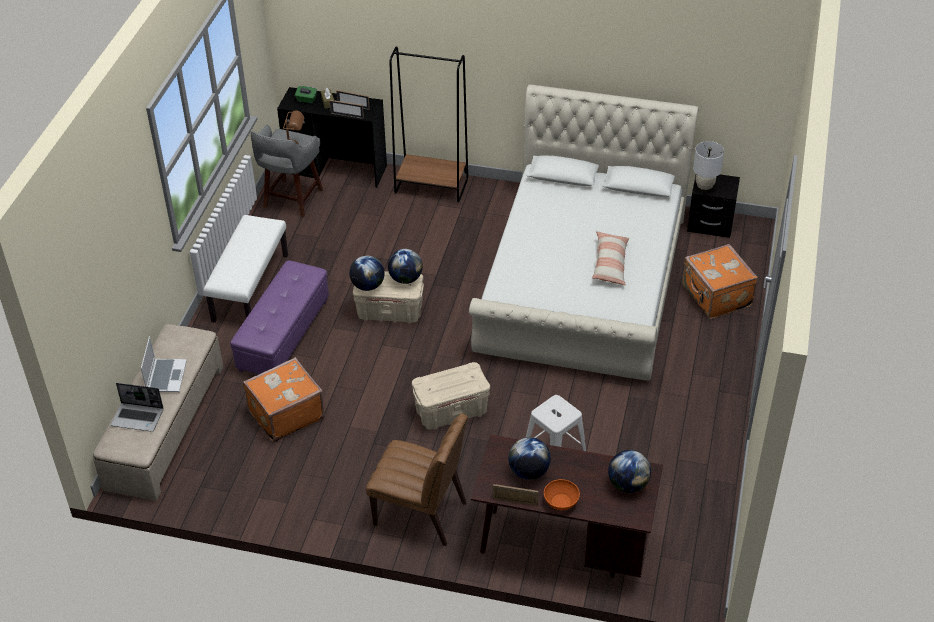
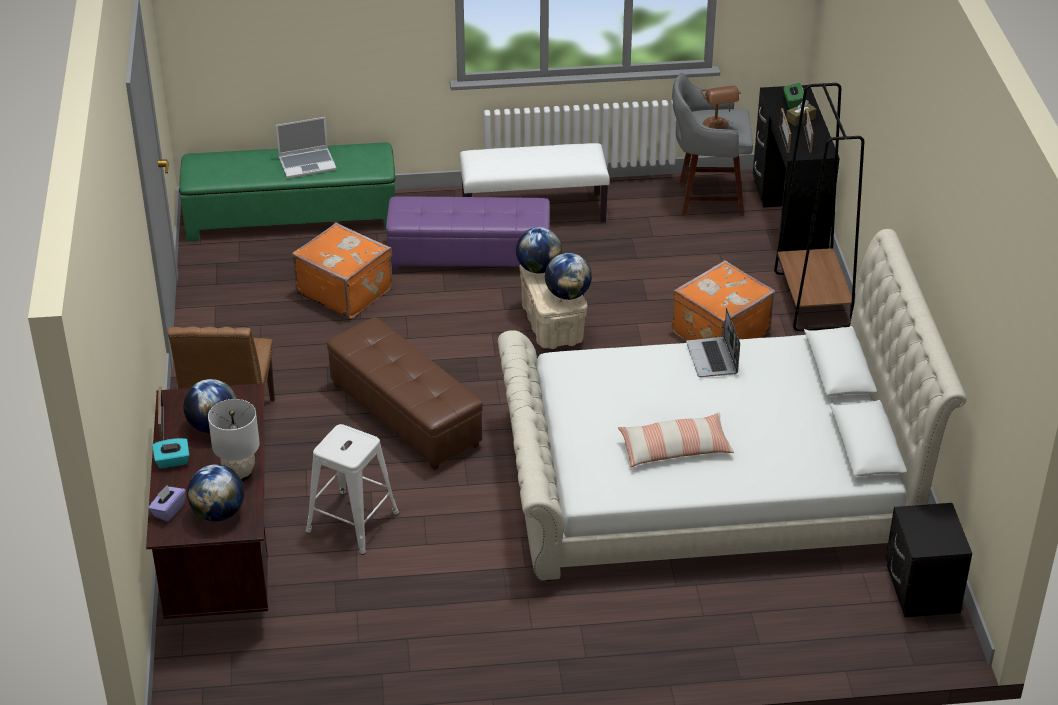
camera: 70 degrees right, 5 degrees down
beige bench [93,324,223,501] -> green bench [179,143,395,241]
laptop [111,383,163,432] -> laptop moved to [686,308,740,377]
beige storage box [412,362,490,430] -> brown ottoman [327,318,483,471]
orange bowl [544,479,580,510] -> turquoise tissue box [152,438,189,468]
orange suitcase [682,244,758,319] -> orange suitcase moved to [672,260,775,341]
white table lamp [693,141,724,192] -> white table lamp moved to [208,399,260,481]
none -> purple tissue box [148,485,186,522]

